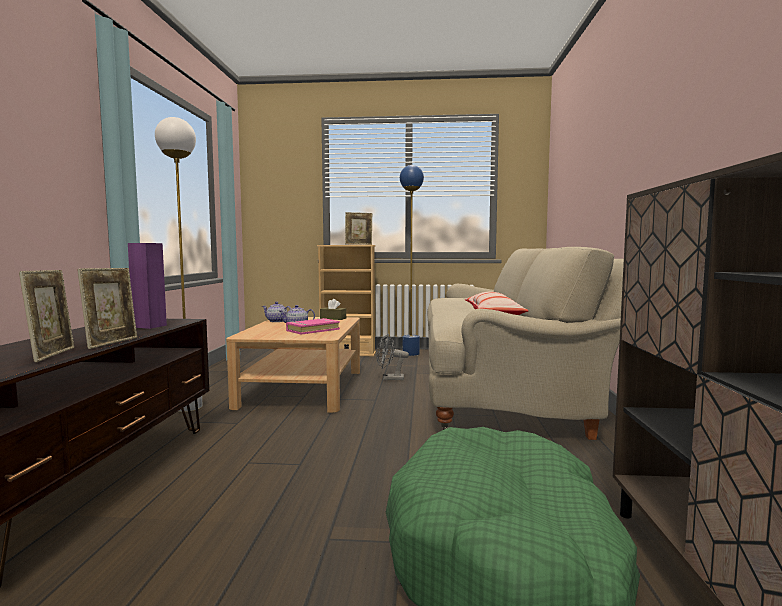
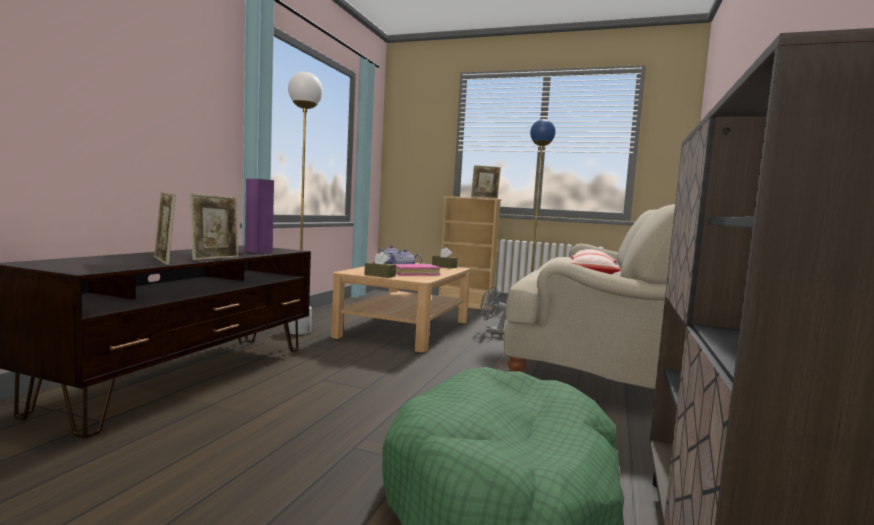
camera: 15 degrees right, 0 degrees up
picture frame [19,270,74,362] -> picture frame turned 135 degrees clockwise [154,192,176,265]
none -> brown tissue box [364,252,396,278]

